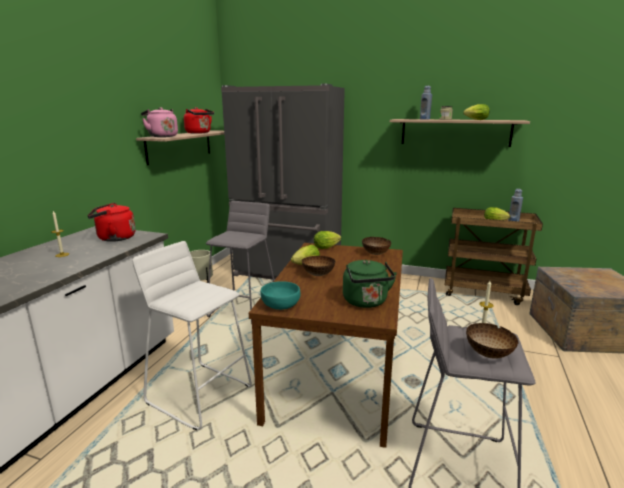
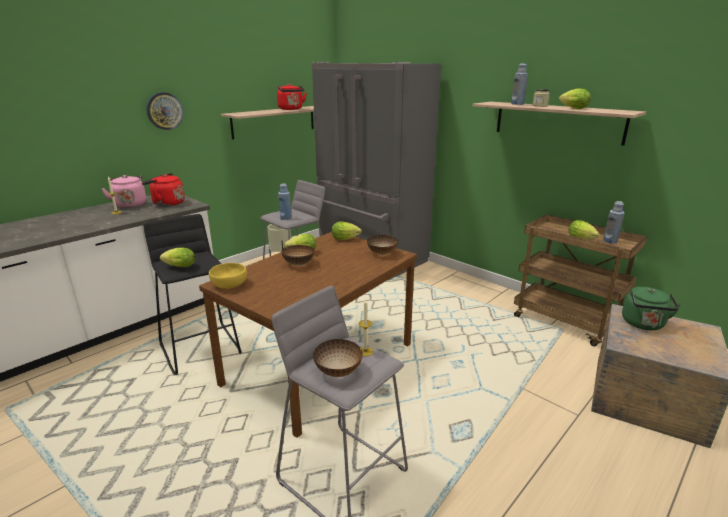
camera: 25 degrees right, 5 degrees up
white stool [133,241,252,430] -> black stool [143,214,242,375]
pink kettle [141,107,178,137] -> pink kettle moved to [101,175,146,208]
turquoise bowl [261,281,301,310] -> yellow bowl [209,263,247,289]
green kettle [343,260,397,308] -> green kettle moved to [622,287,681,330]
none -> wall clock [146,92,183,130]
none -> lettuce [160,248,195,267]
none -> blue bottle [278,184,292,220]

